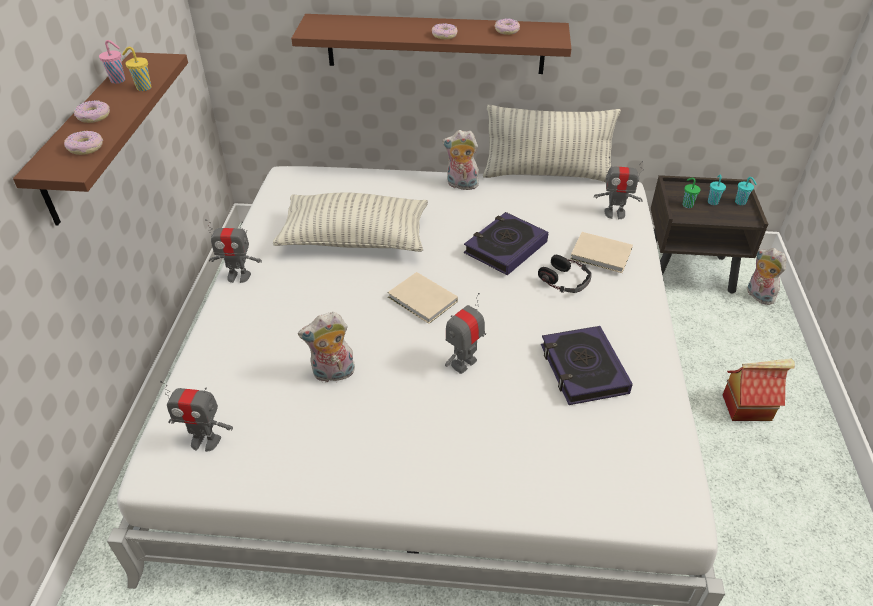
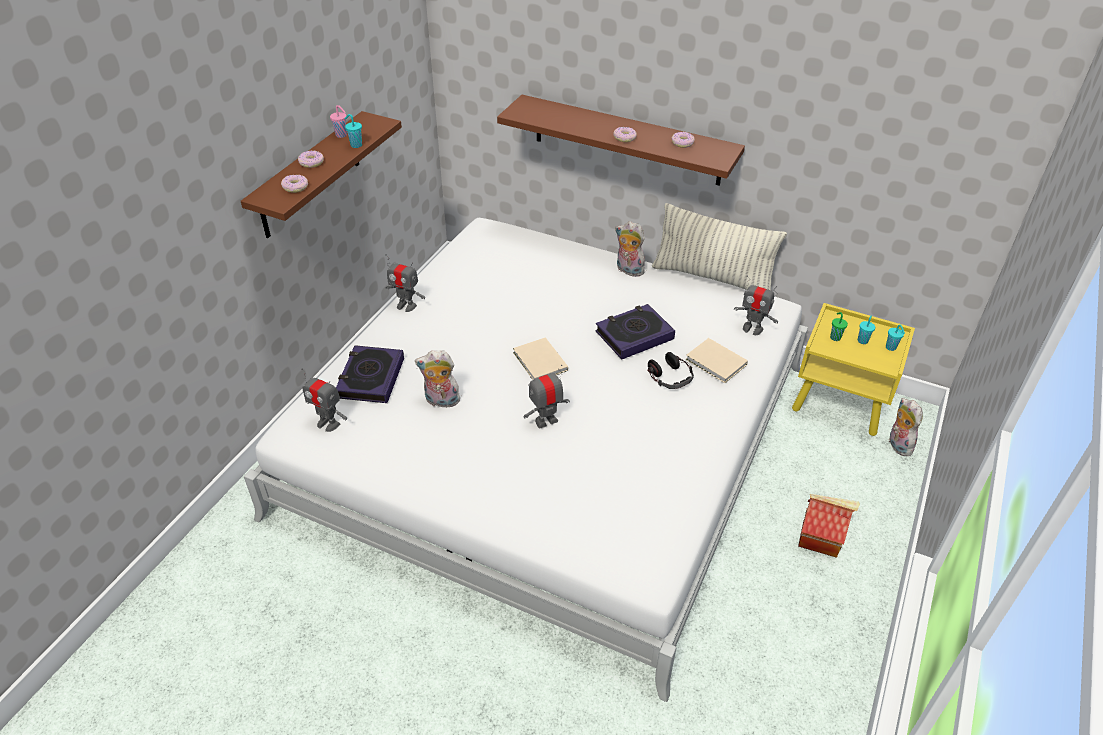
camera: 20 degrees right, 0 degrees up
yellow cup [122,47,151,91] -> turquoise cup [345,114,362,148]
pillow [273,192,428,252] -> none
book [541,326,633,405] -> book moved to [336,345,404,403]
brown nightstand [651,175,768,293] -> yellow nightstand [792,303,915,436]

